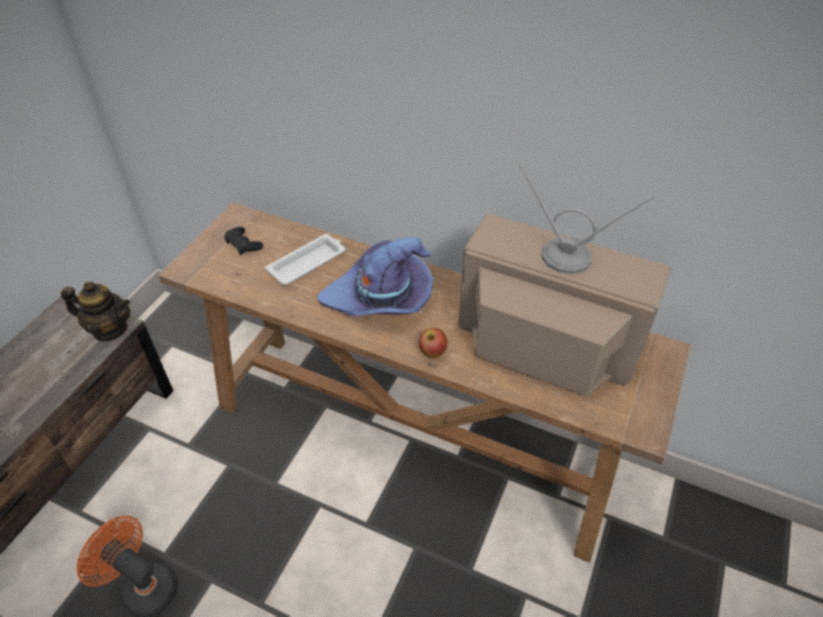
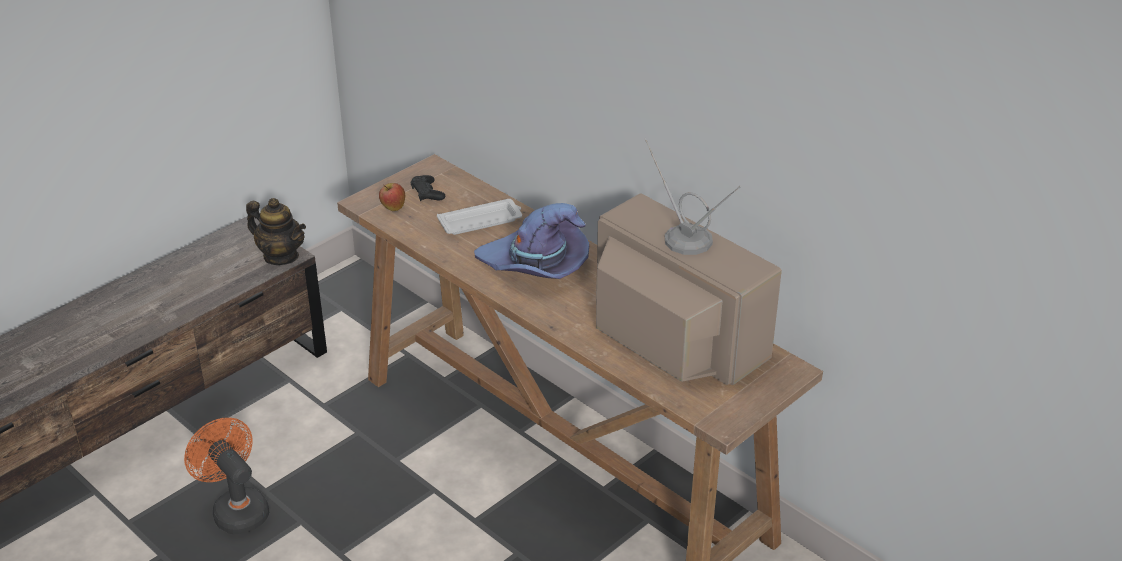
camera: 20 degrees right, 10 degrees down
apple [419,328,448,358] -> apple moved to [379,183,405,211]

